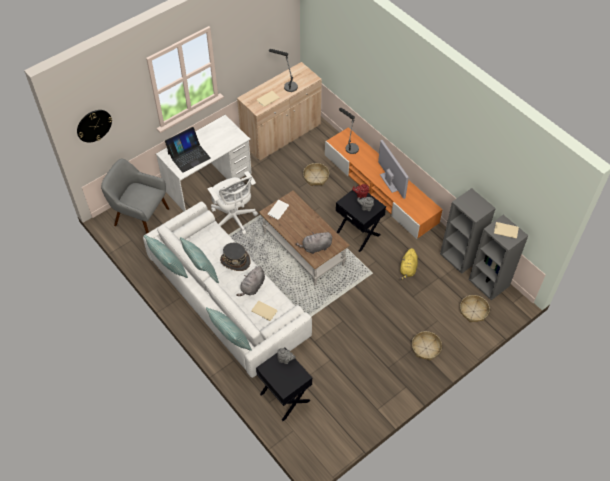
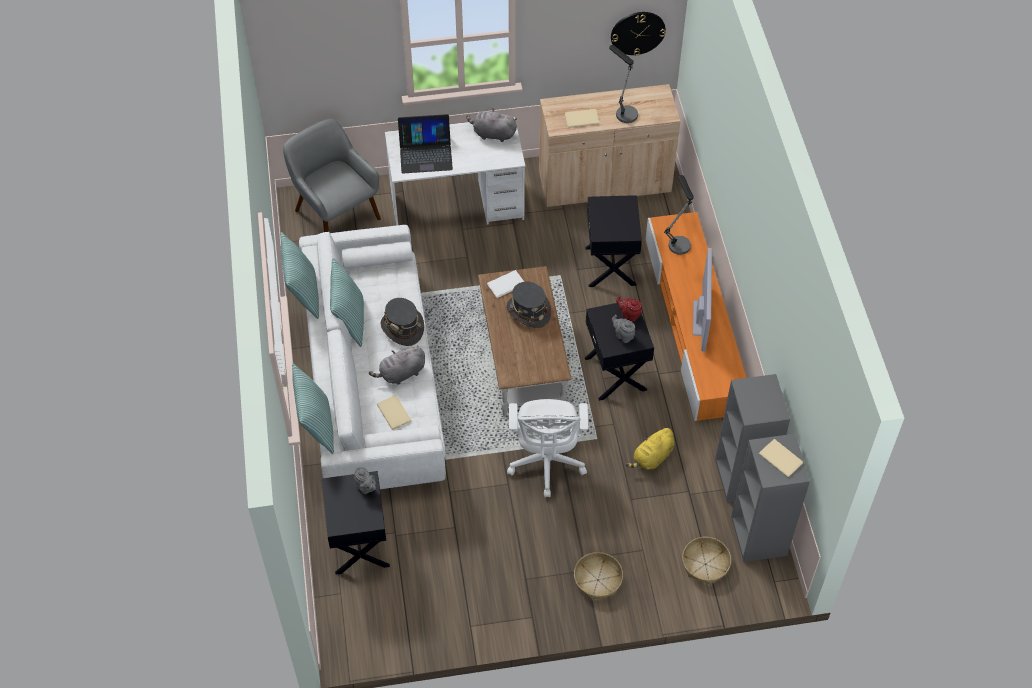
camera: 30 degrees right, 0 degrees up
wall clock [77,110,112,143] -> wall clock moved to [611,12,666,56]
white office chair [208,171,258,235] -> white office chair moved to [507,399,588,497]
grey plush toy [296,232,332,254] -> grey plush toy moved to [466,108,517,142]
basket [303,163,329,186] -> black side table [586,195,642,287]
none -> grey hat [506,282,551,328]

